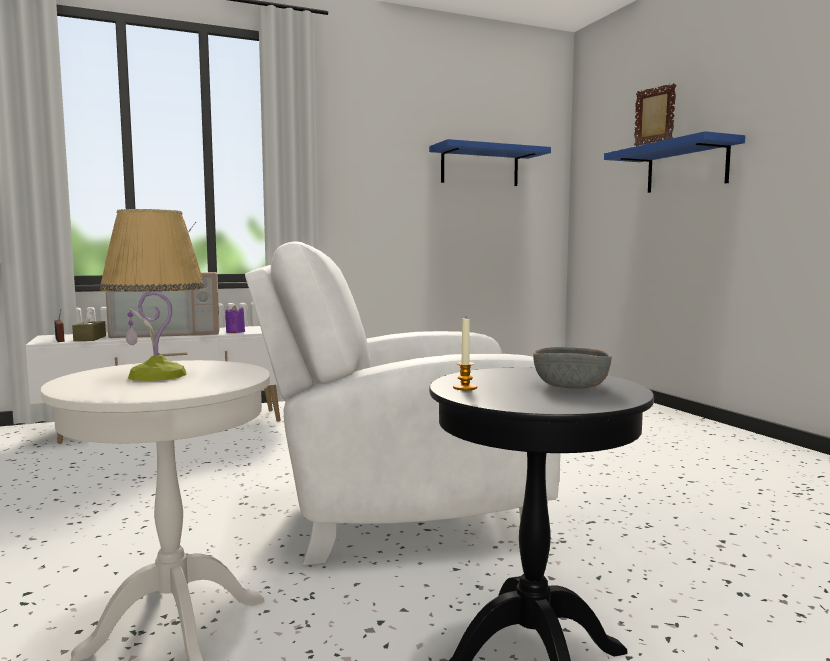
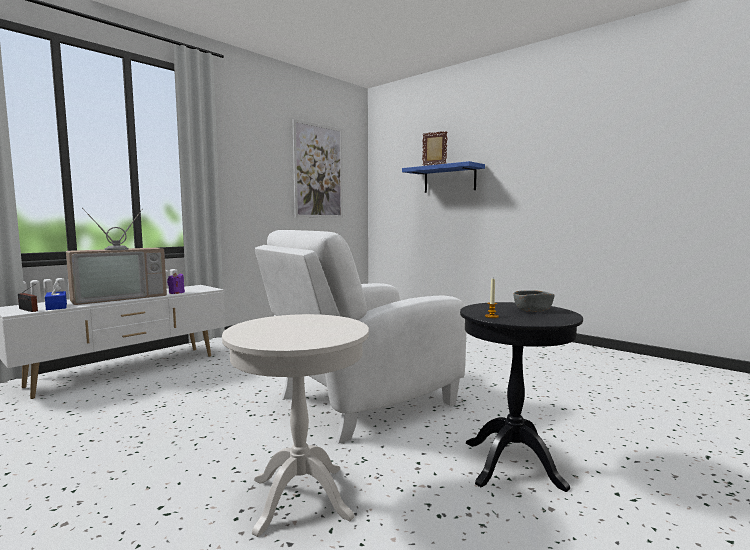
camera: 25 degrees left, 0 degrees up
brown tissue box [72,308,106,341] -> blue tissue box [45,281,67,310]
table lamp [100,209,205,381] -> none
blue shelf [429,139,551,186] -> picture [293,119,343,218]

